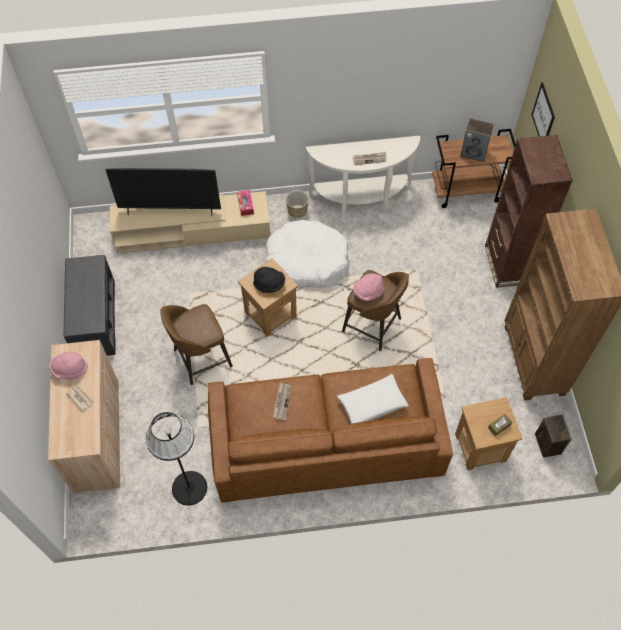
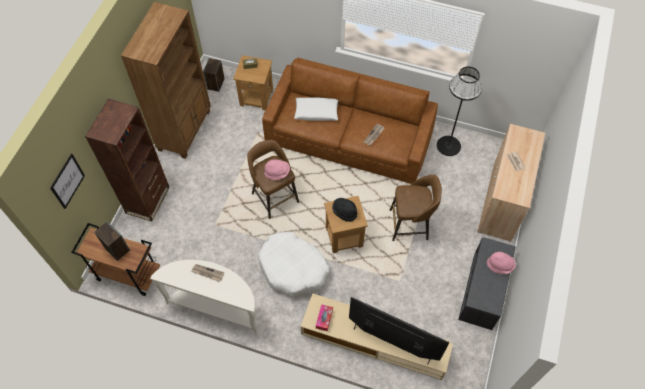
camera: 155 degrees left, 0 degrees up
pink hat [49,352,88,380] -> pink hat moved to [486,252,516,274]
planter [286,190,309,218] -> none

